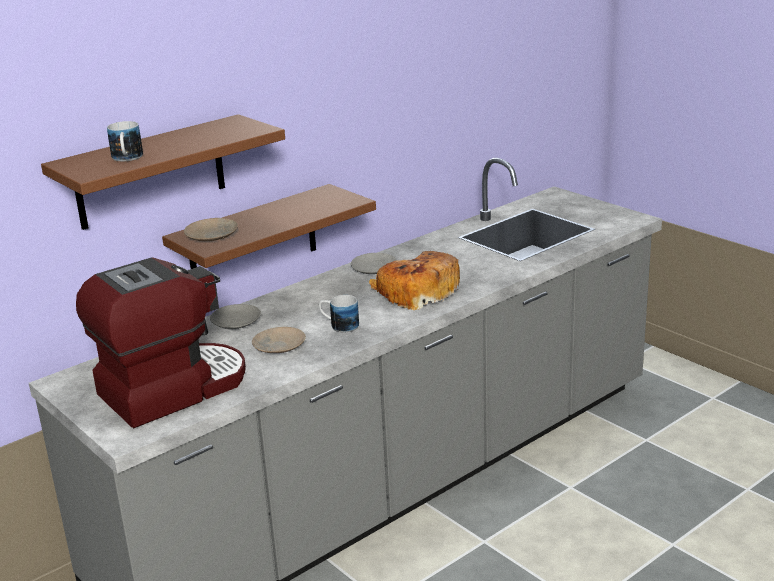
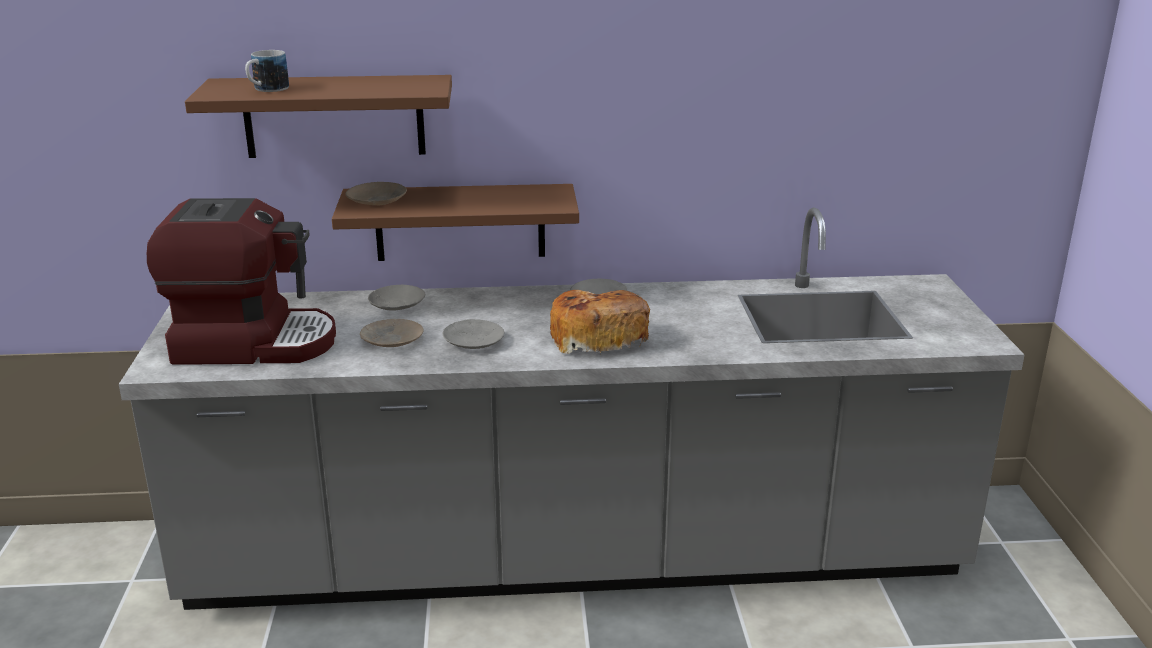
camera: 35 degrees right, 0 degrees up
mug [319,295,359,332] -> grey plate [443,319,504,349]

